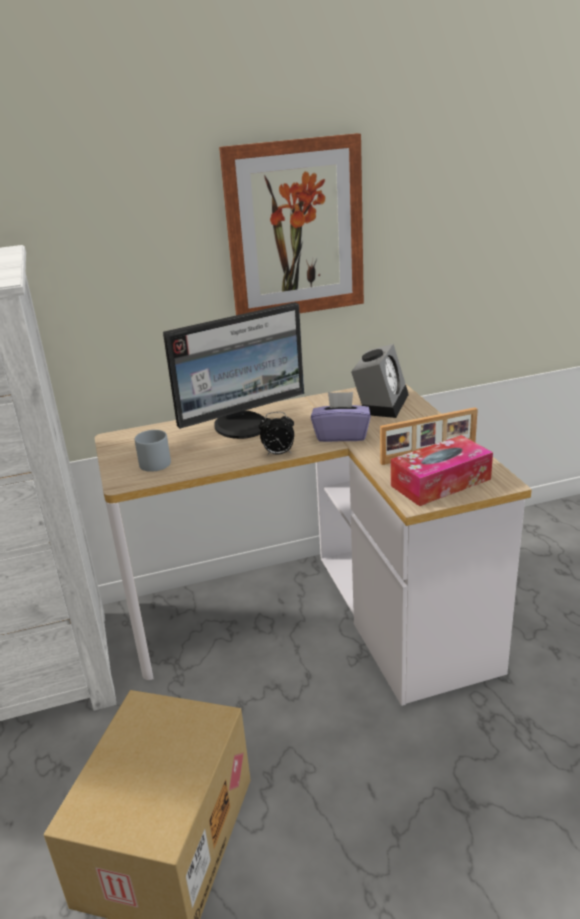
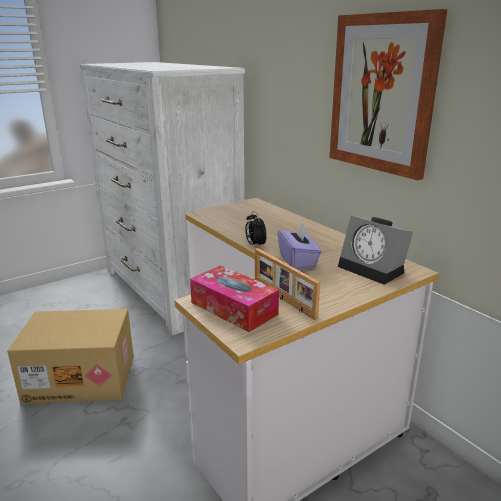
camera: 70 degrees right, 5 degrees down
grey mug [135,430,171,472] -> none
monitor [163,302,304,439] -> none
alarm clock [351,344,409,418] -> alarm clock turned 45 degrees clockwise [338,216,413,285]

